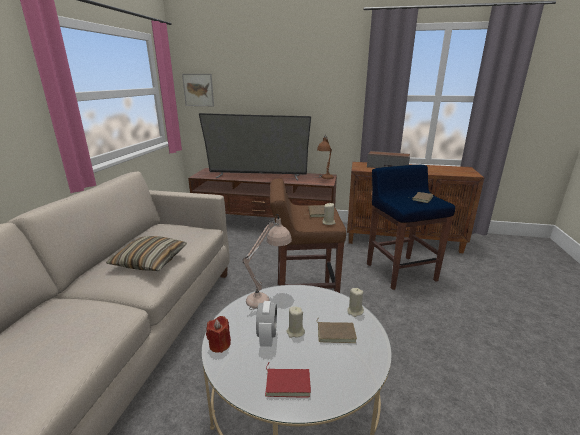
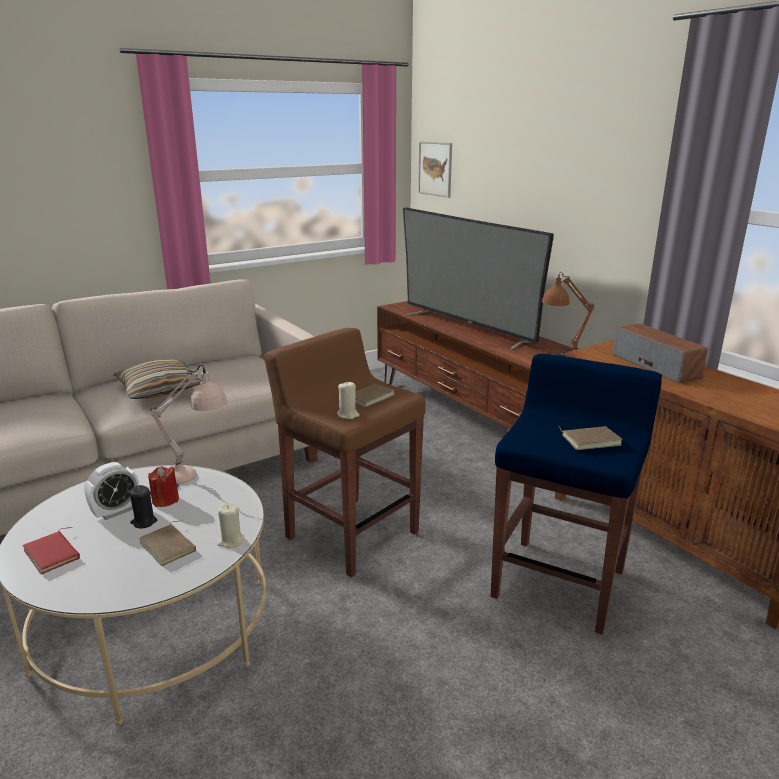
camera: 45 degrees right, 0 degrees up
red candle [206,316,231,353] -> red candle moved to [148,466,179,507]
beige candle [286,306,305,338] -> black candle [129,485,157,528]

